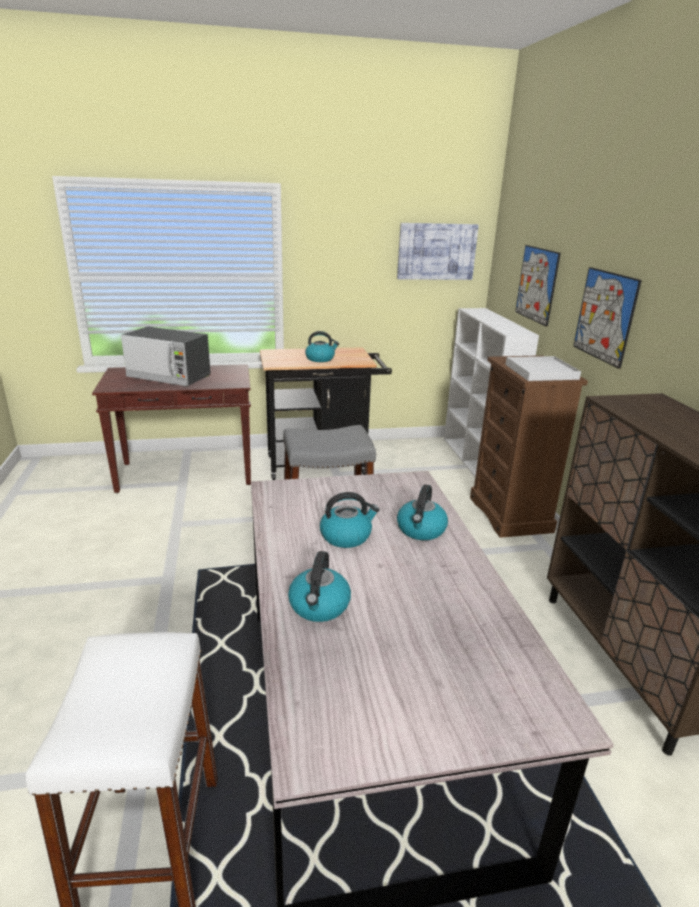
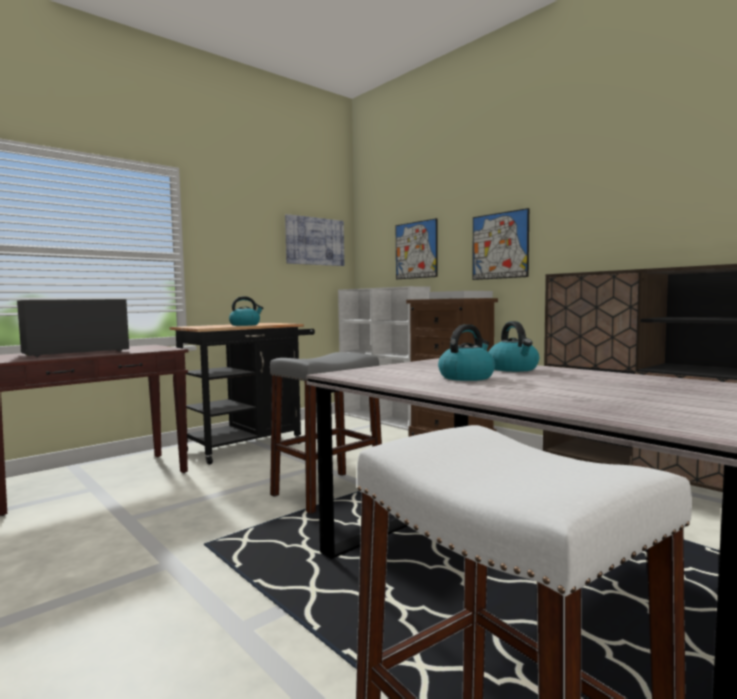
camera: 30 degrees left, 20 degrees down
microwave [121,326,211,386] -> microwave turned 150 degrees clockwise [17,299,129,357]
kettle [288,551,351,622] -> none

